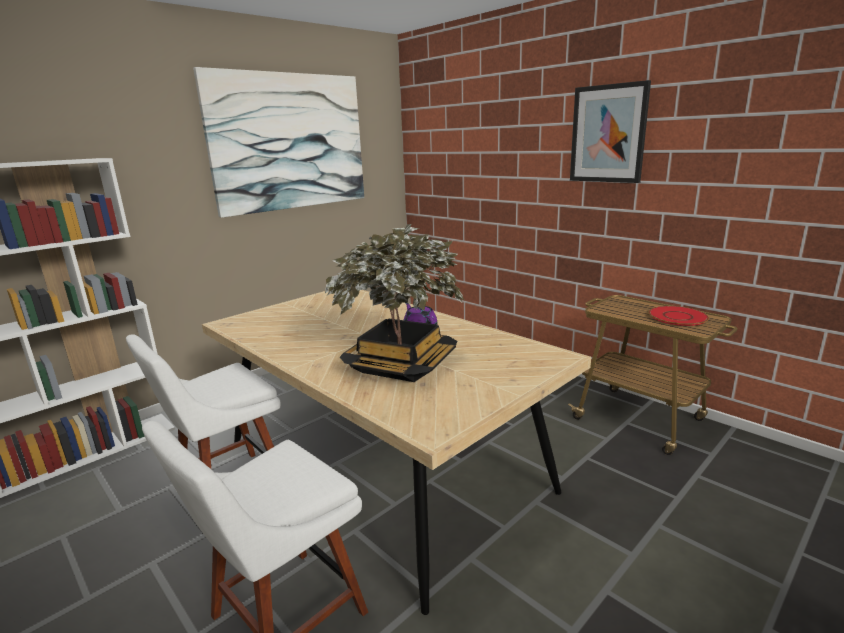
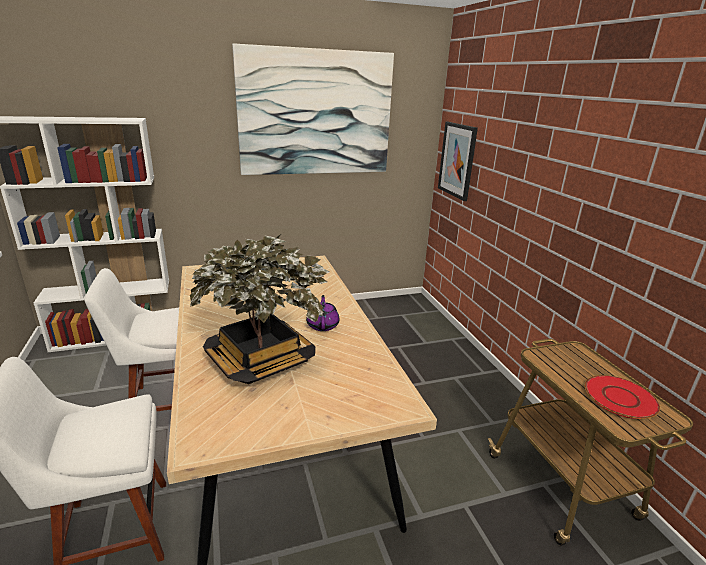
camera: 25 degrees right, 5 degrees up
picture [570,80,651,183] -> picture moved to [438,122,478,201]

